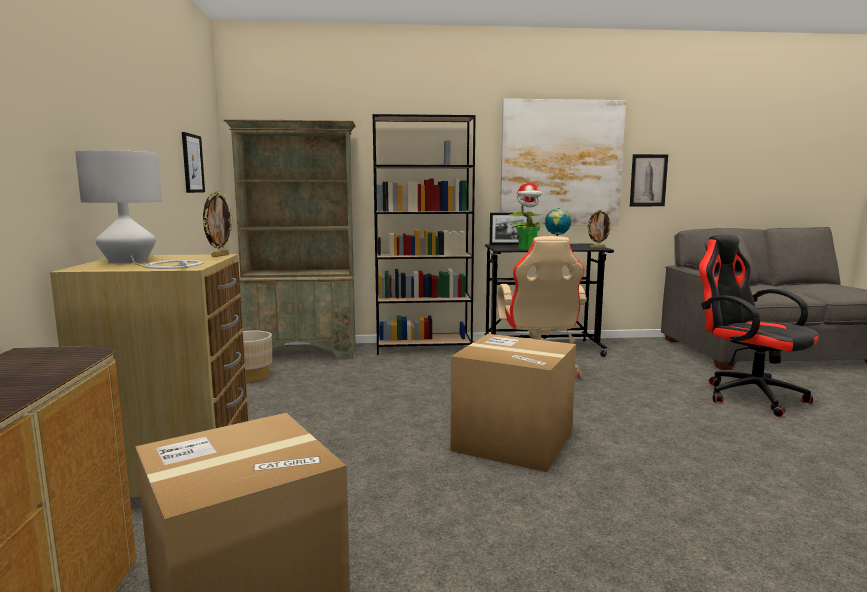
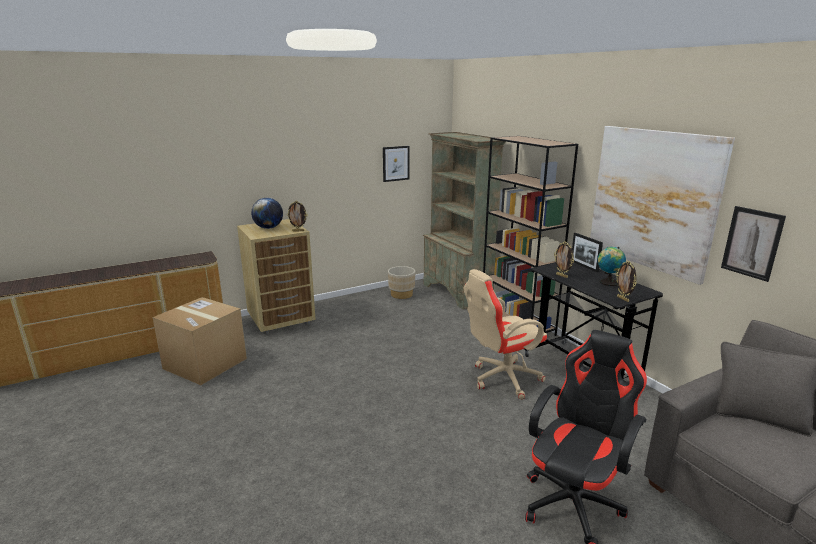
camera: 65 degrees right, 10 degrees up
white table lamp [75,150,204,269] -> globe [251,198,283,229]
cardboard box [450,334,576,472] -> none
potted plant [509,183,548,250] -> picture frame [554,241,574,278]

